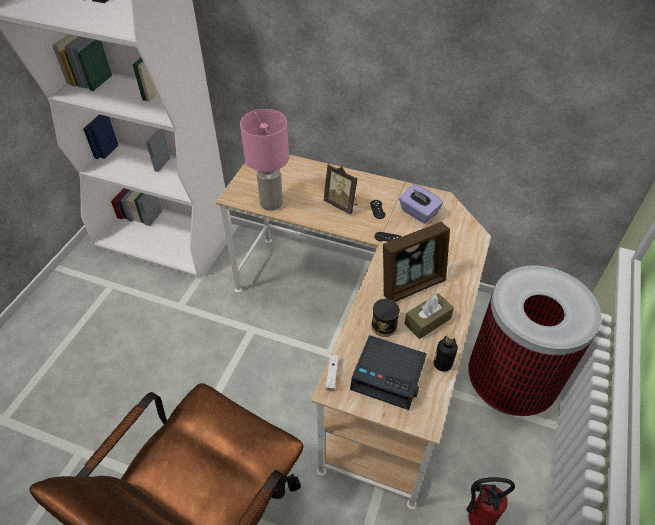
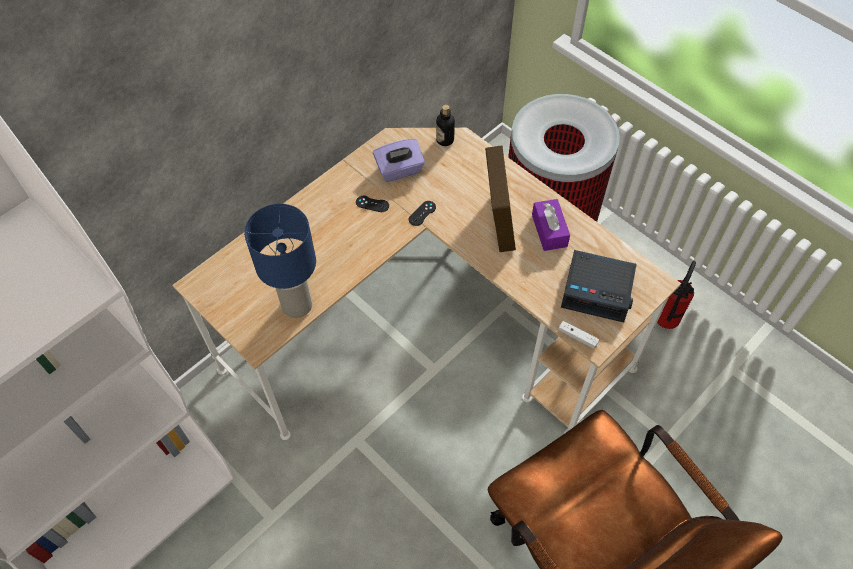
camera: 65 degrees left, 10 degrees up
pink table lamp [240,109,289,211] -> blue table lamp [244,204,316,318]
picture frame [324,164,357,215] -> none
alarm clock [350,335,427,410] -> alarm clock turned 60 degrees clockwise [561,250,637,323]
can [371,299,400,337] -> none
brown tissue box [404,293,454,339] -> purple tissue box [532,199,570,251]
bottle [434,332,458,371] -> bottle moved to [436,105,455,146]

